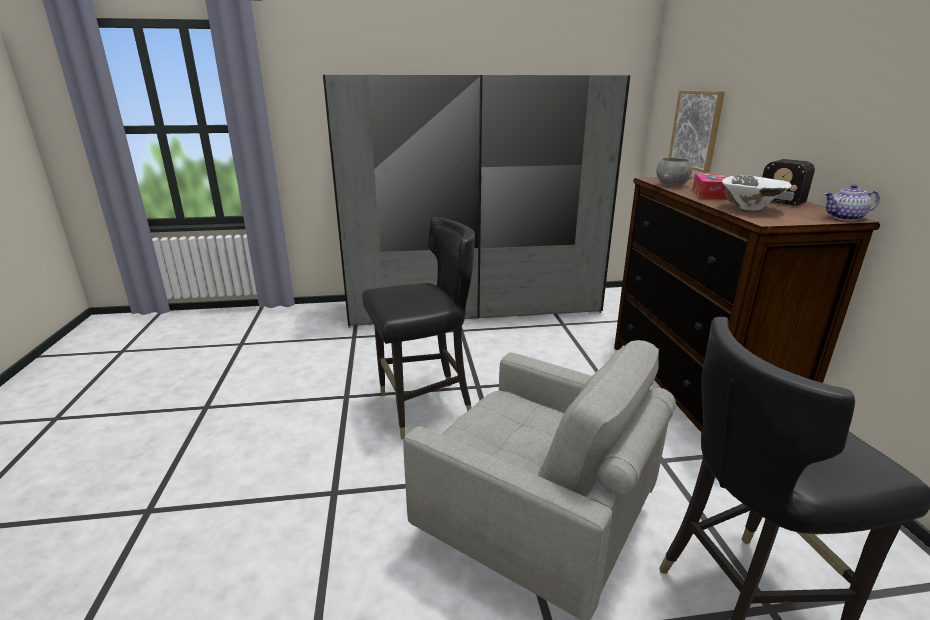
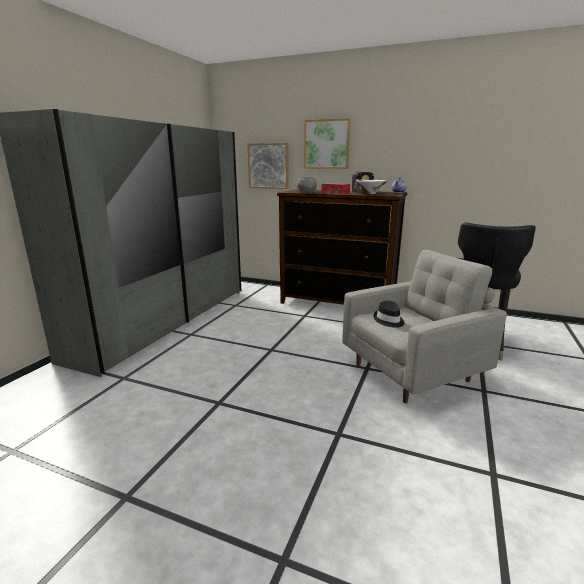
camera: 60 degrees left, 5 degrees down
black chair [362,217,475,439] -> none
none -> picture [304,118,351,169]
none -> black hat [373,301,404,328]

